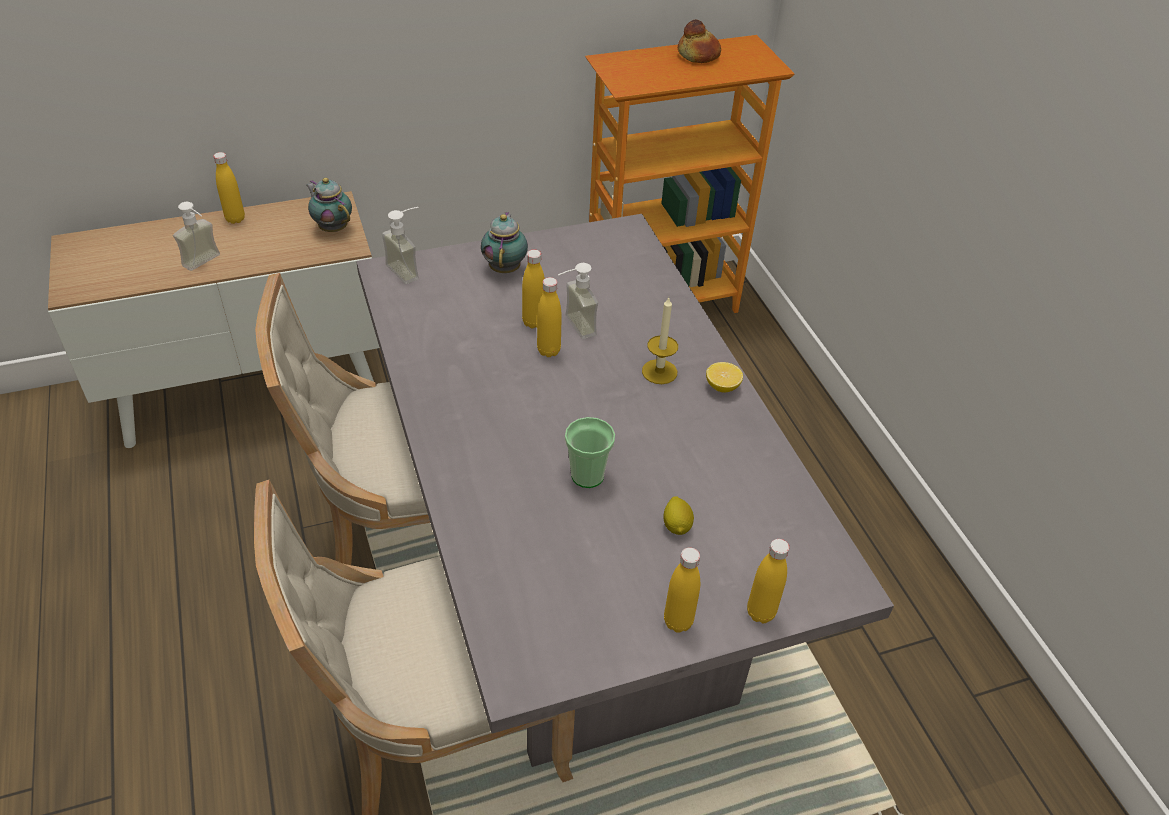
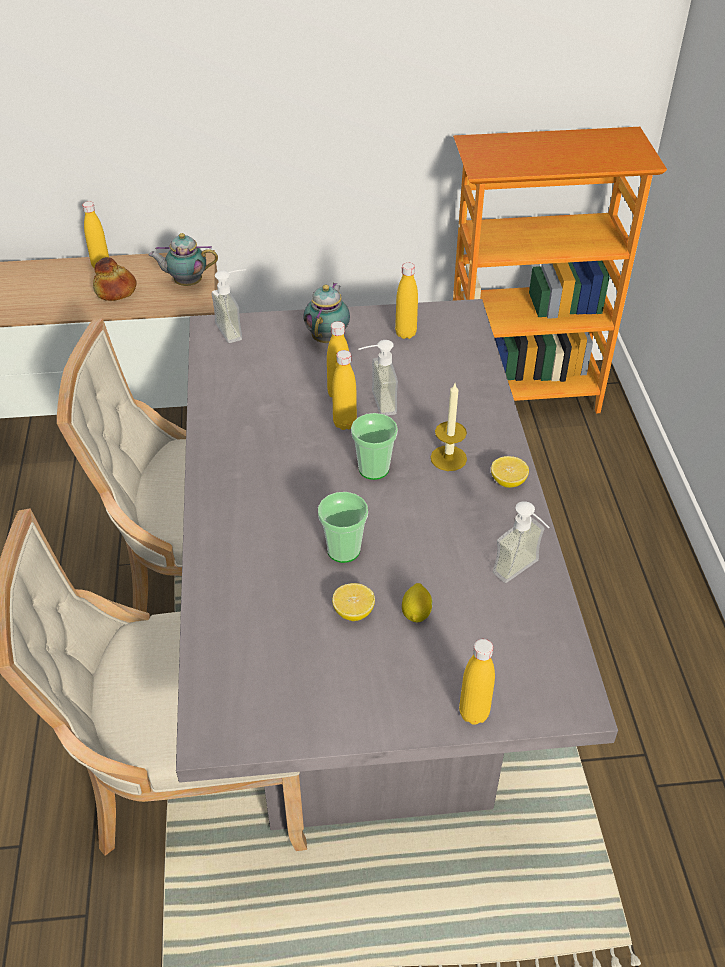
camera: 15 degrees right, 0 degrees up
soap dispenser [173,202,220,271] -> soap dispenser moved to [493,501,550,583]
teapot [306,178,352,232] -> teapot turned 60 degrees counterclockwise [149,233,218,286]
yellow bottle [664,548,700,633] -> yellow bottle moved to [395,263,418,339]
bread [678,20,721,63] -> bread moved to [93,257,136,301]
none -> lemon [332,583,375,621]
none -> cup [351,413,398,480]

